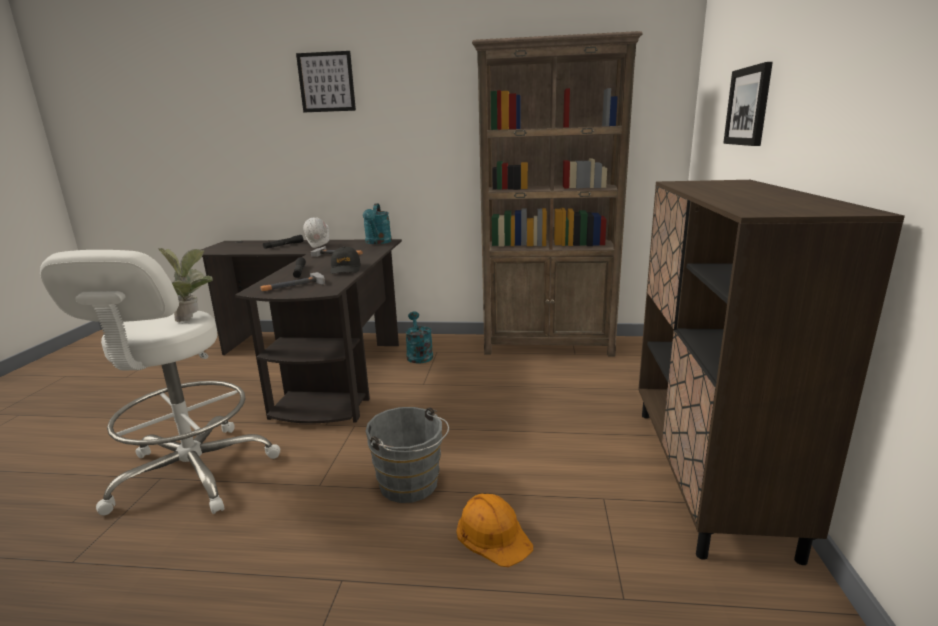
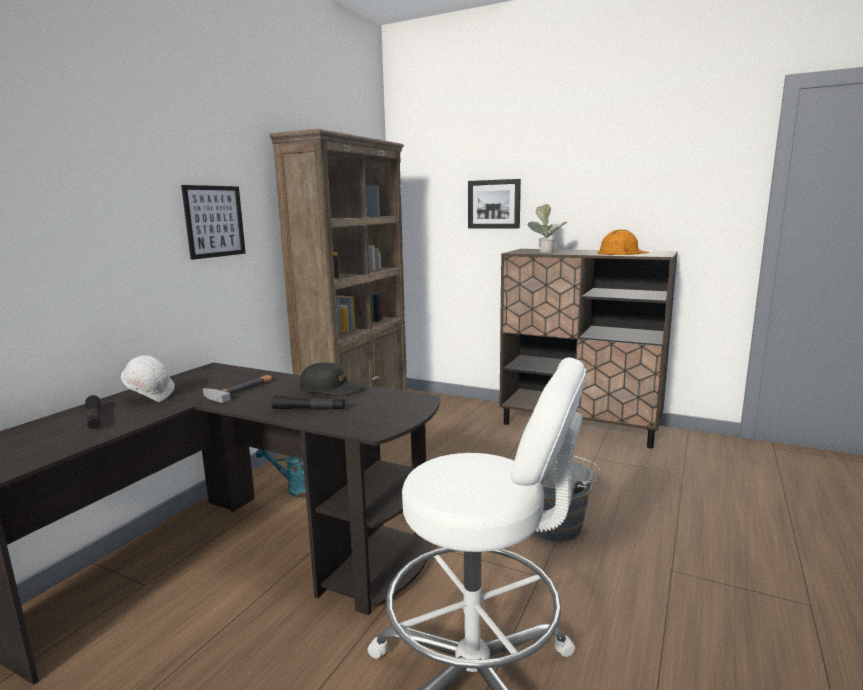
camera: 70 degrees left, 5 degrees down
potted plant [159,248,213,322] -> potted plant moved to [528,204,567,253]
hammer [260,272,325,291] -> none
picture [296,51,356,112] -> picture moved to [181,185,246,260]
turquoise watering can [363,203,392,244] -> none
orange hard hat [457,493,533,567] -> orange hard hat moved to [597,229,649,255]

